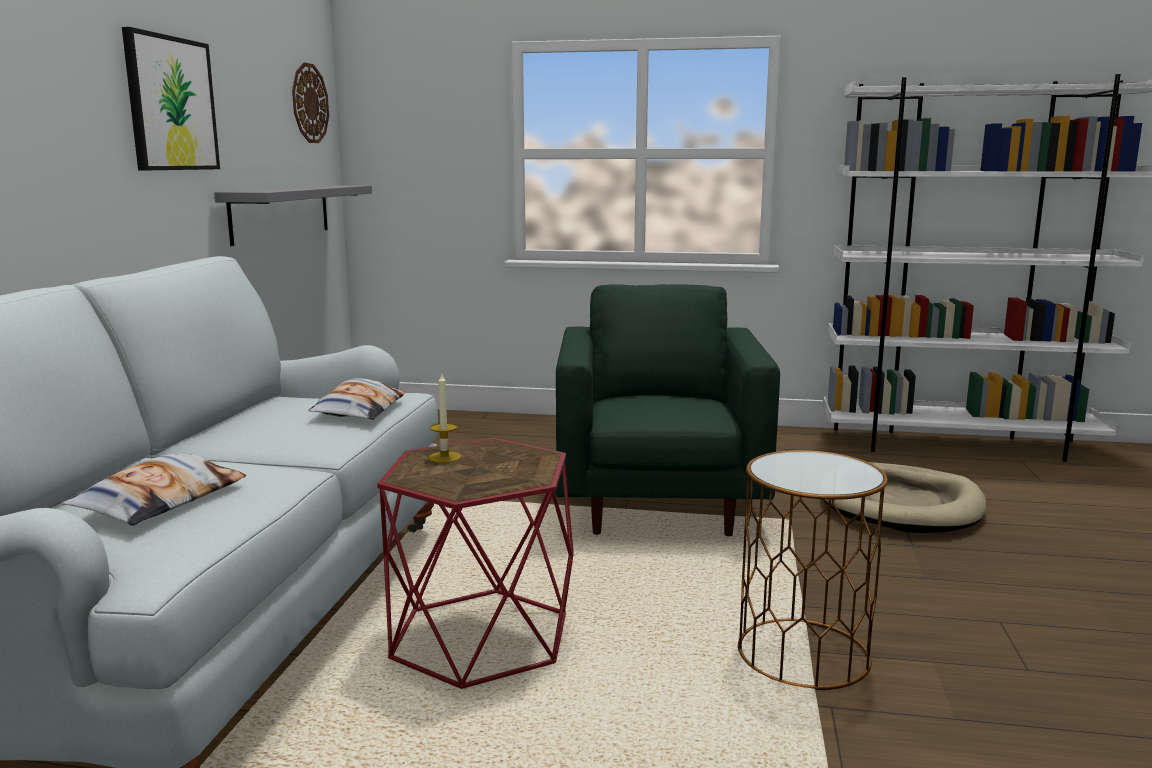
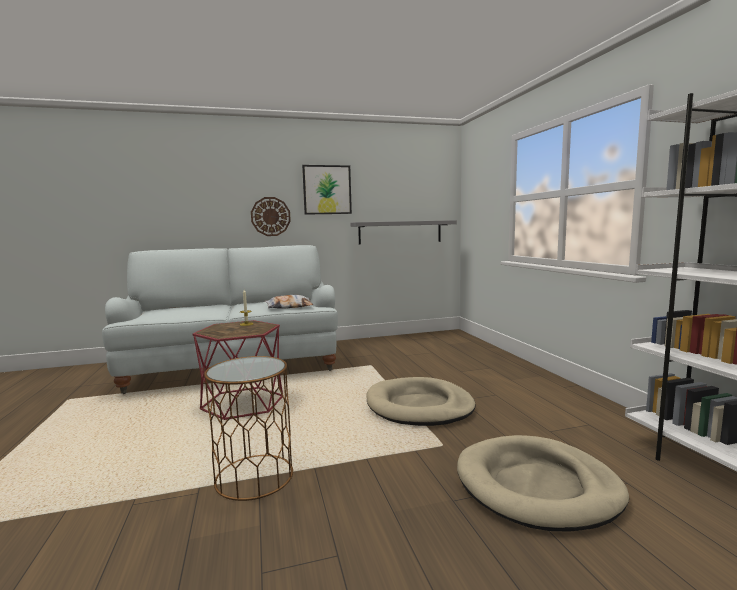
camera: 65 degrees right, 5 degrees down
pillow [62,454,246,526] -> none
wall clock [292,62,329,143] -> wall clock moved to [251,197,291,236]
green armchair [555,284,780,536] -> beige dog bed [366,377,476,426]

